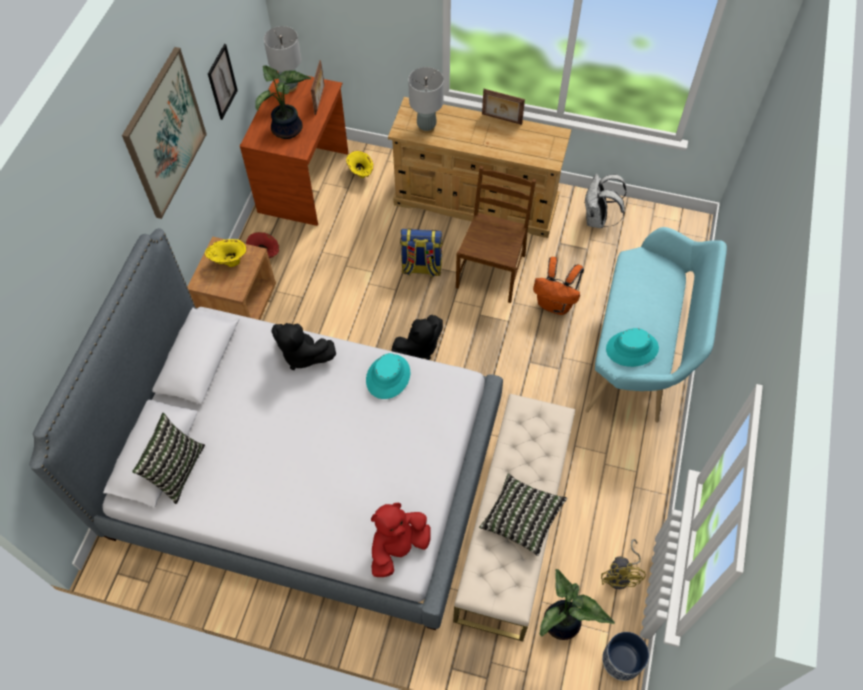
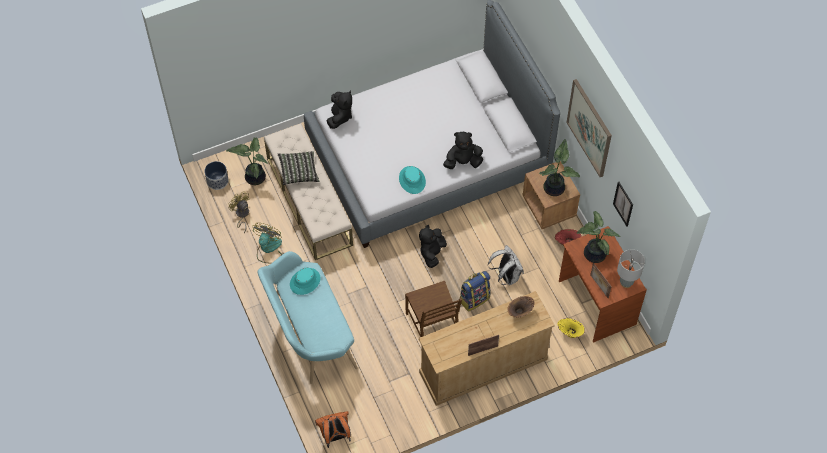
camera: 140 degrees right, 0 degrees up
pillow [132,413,205,504] -> none
yellow vase [205,239,247,267] -> potted plant [539,139,580,196]
red plush toy [371,503,431,577] -> black plush toy [327,91,352,129]
grey table lamp [408,67,444,133] -> brown vase [507,296,535,318]
orange backpack [533,257,584,315] -> orange backpack moved to [315,411,351,448]
white backpack [585,174,627,228] -> white backpack moved to [488,245,524,285]
none -> fan [252,223,282,263]

